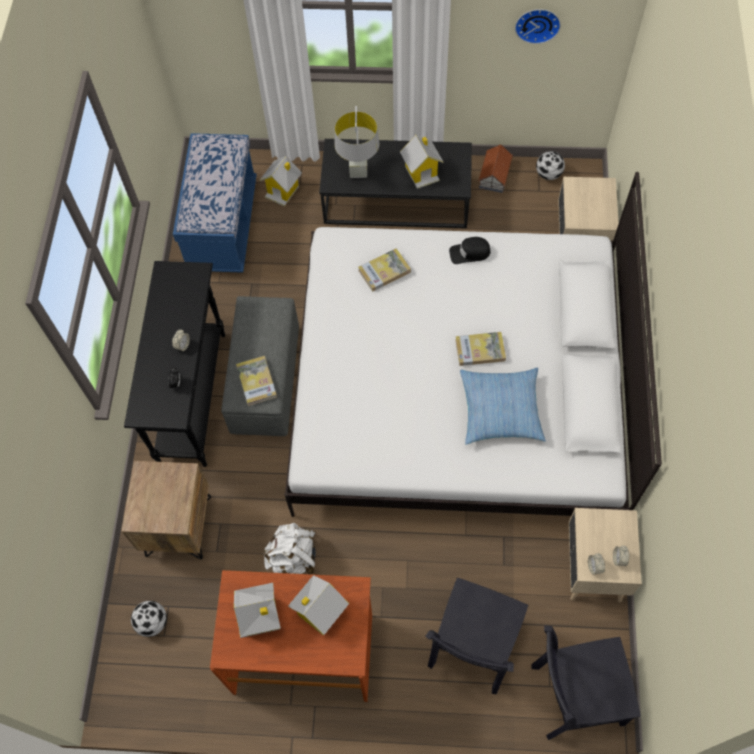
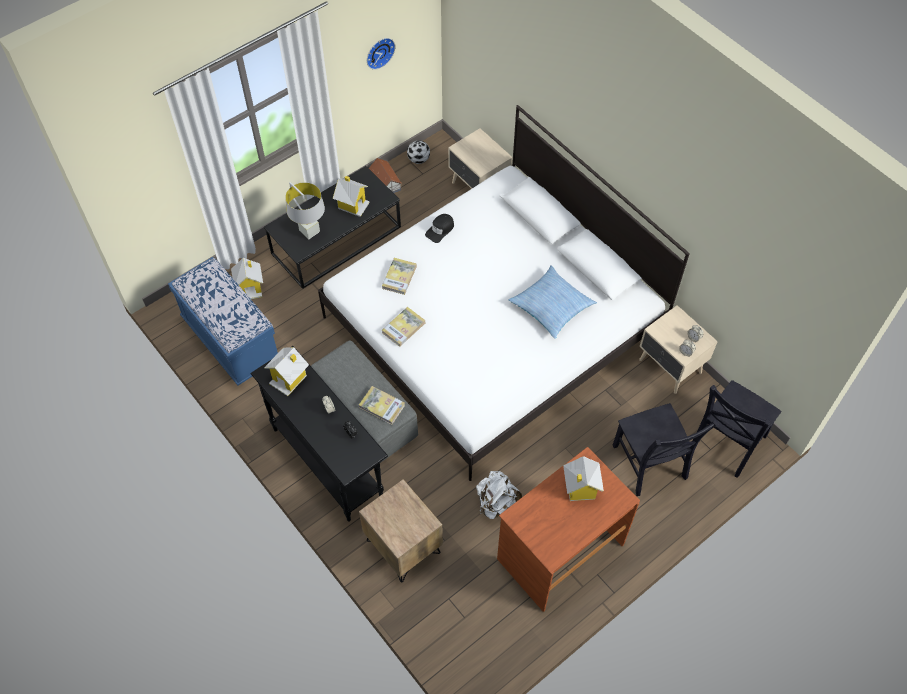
camera: 45 degrees left, 5 degrees down
football [131,601,167,637] -> none
toy house [234,583,281,638] -> toy house moved to [264,347,309,396]
book [455,332,506,366] -> book moved to [382,307,425,347]

